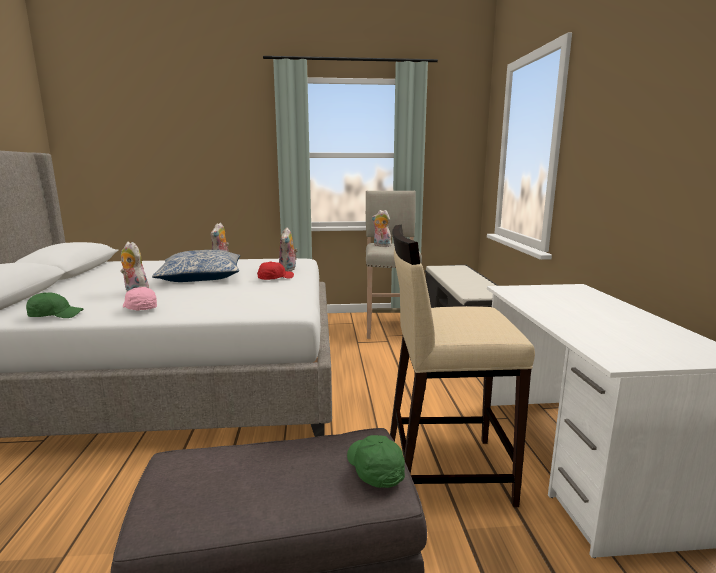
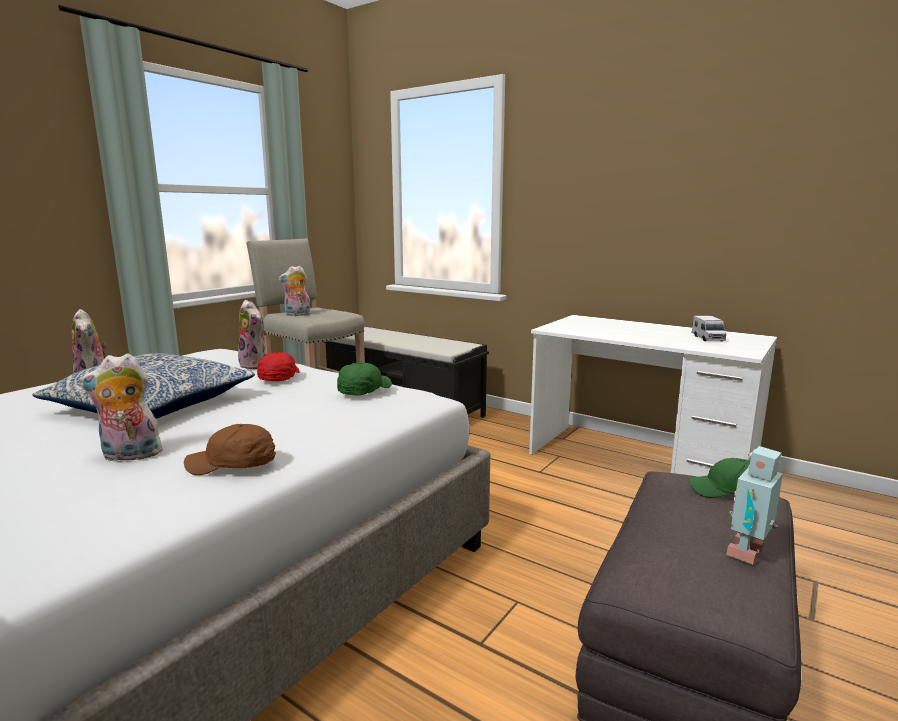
camera: 50 degrees left, 0 degrees up
green cap [26,292,83,318] -> green cap moved to [337,362,392,396]
pink cap [123,287,157,310] -> brown cap [184,424,276,475]
beige stool [390,224,535,507] -> none
none -> toy truck [692,316,726,341]
none -> toy robot [726,446,783,564]

